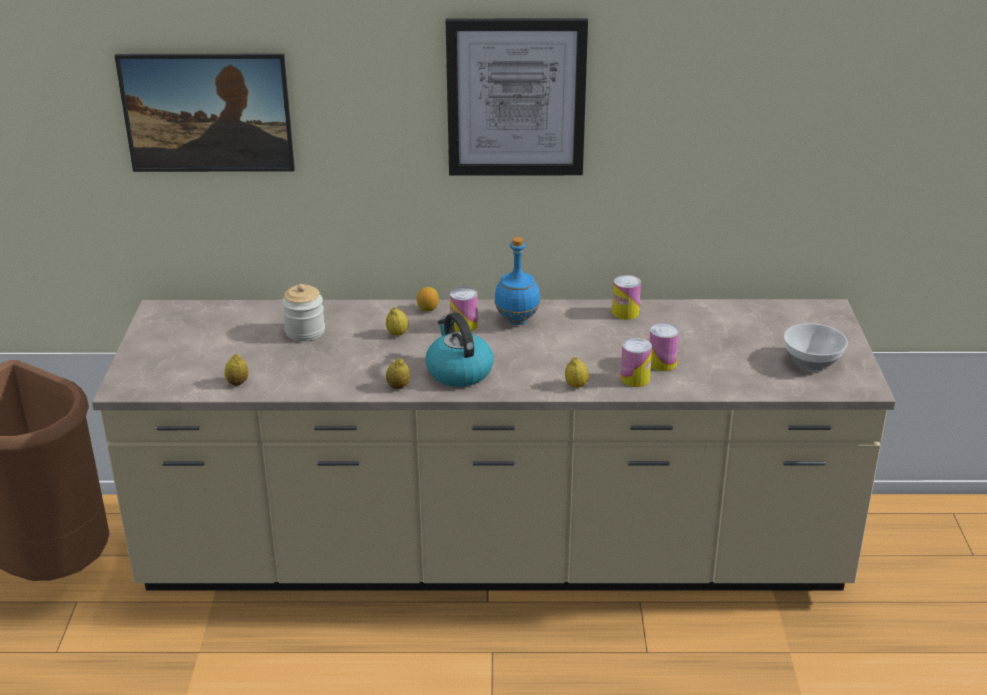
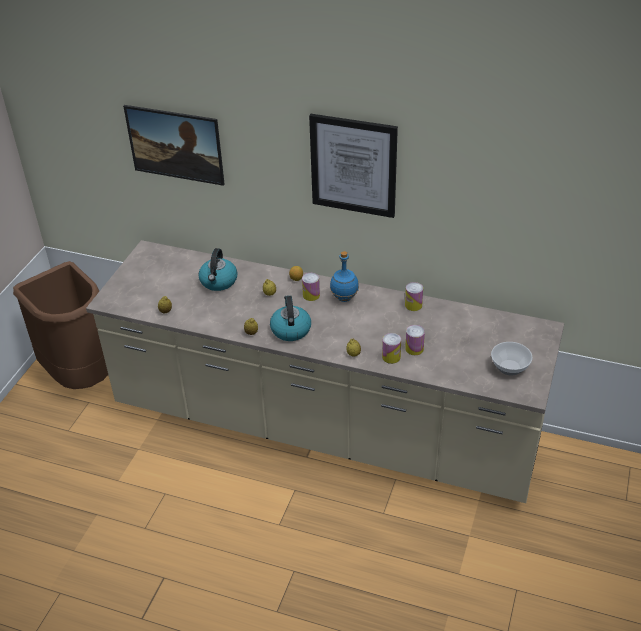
camera: 20 degrees right, 10 degrees up
jar [282,284,325,341] -> kettle [198,248,238,291]

